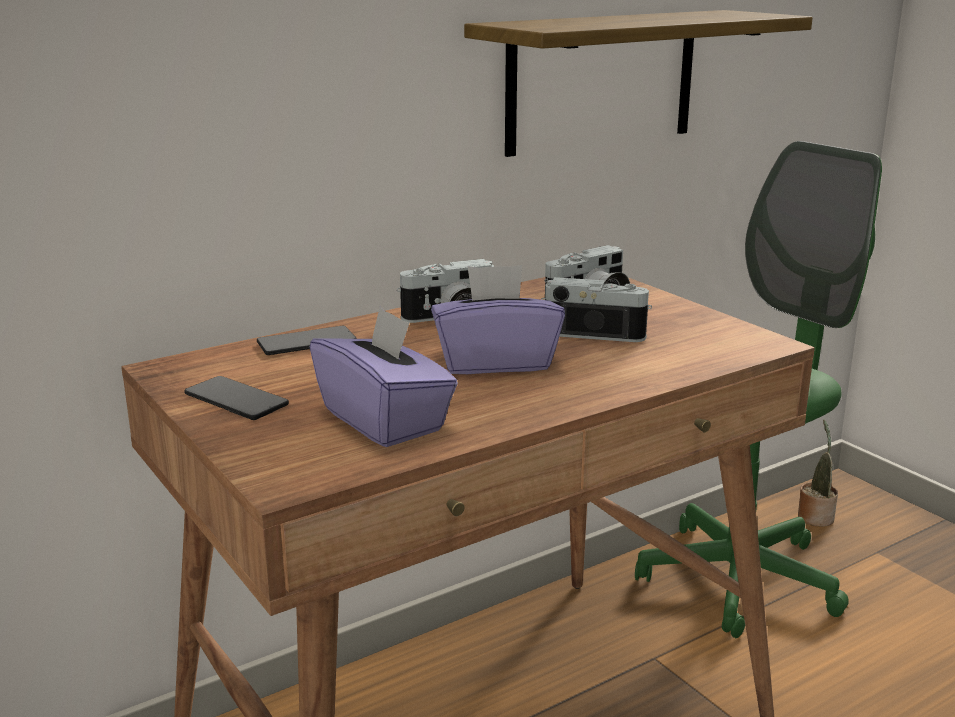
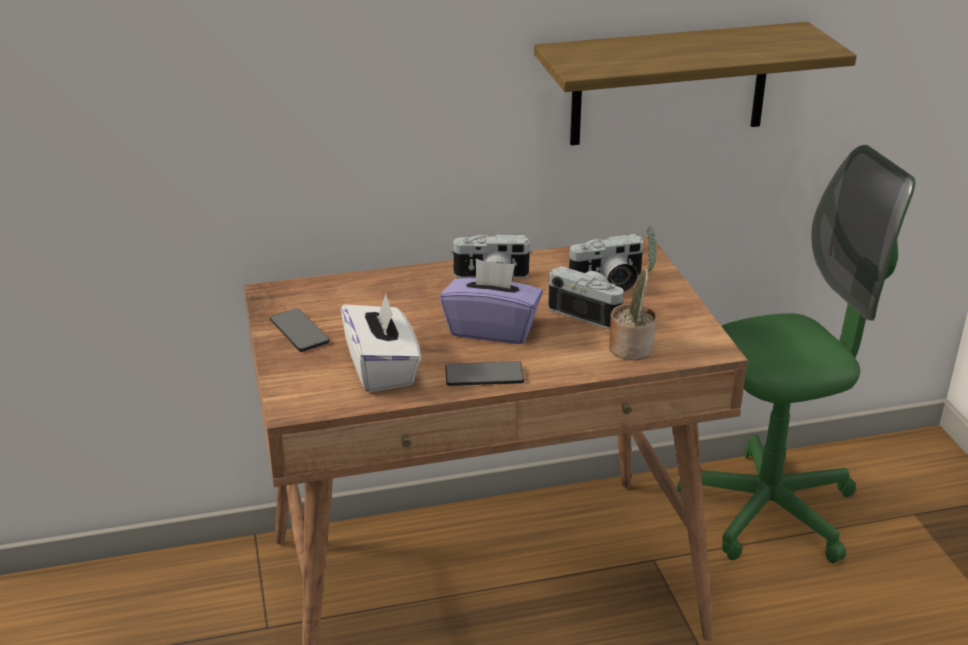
camera: 20 degrees right, 10 degrees up
phone [257,326,357,355] -> phone moved to [445,361,524,386]
purple tissue box [310,306,458,447] -> white tissue box [341,294,421,392]
potted plant [798,419,838,526] -> potted plant moved to [609,227,657,360]

